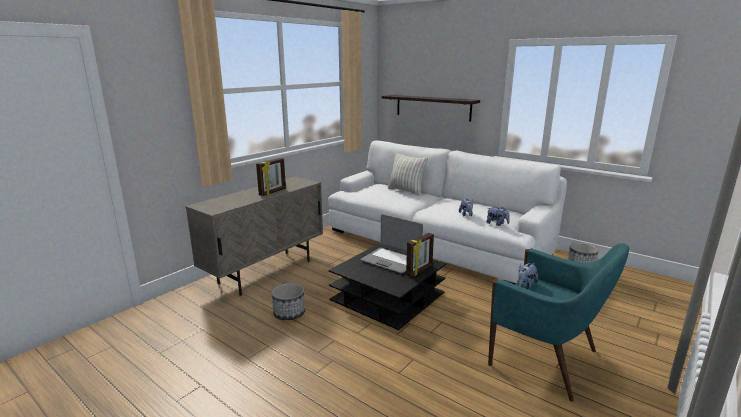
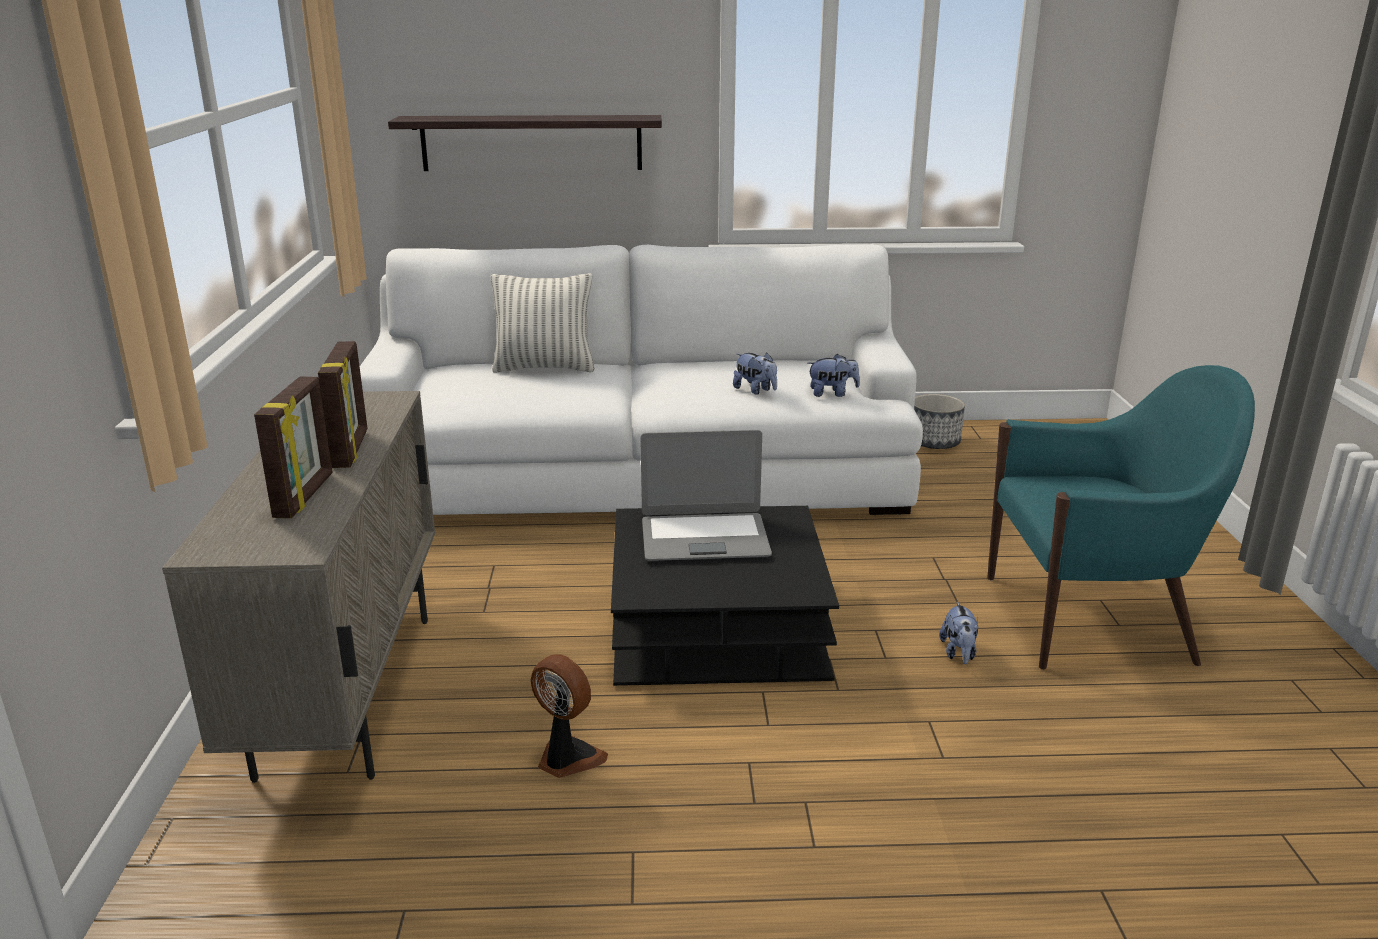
camera: 40 degrees left, 5 degrees up
planter [272,283,305,320] -> fan [531,654,608,778]
picture frame [406,233,434,277] -> picture frame moved to [254,376,332,518]
plush toy [517,263,538,289] -> plush toy moved to [939,602,978,664]

